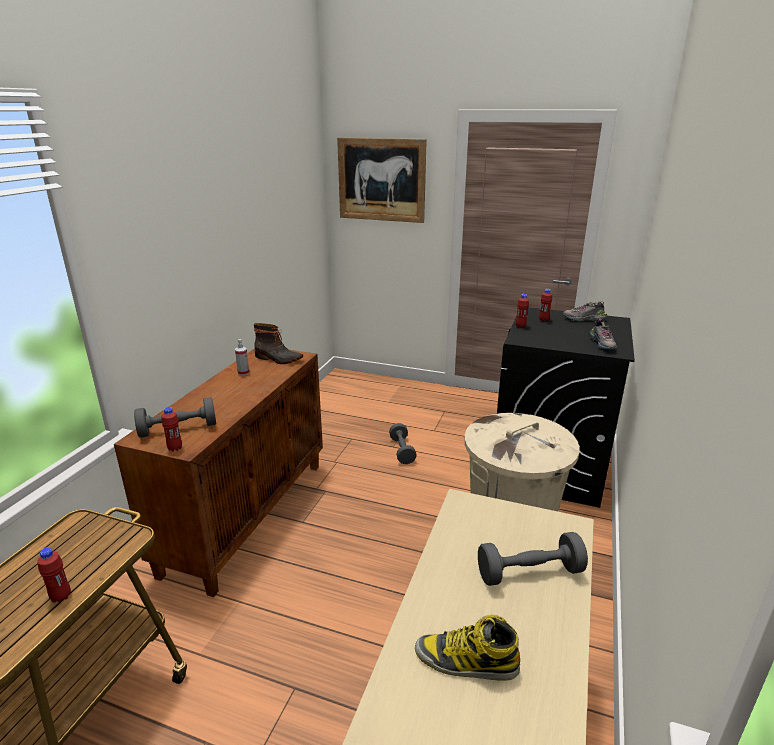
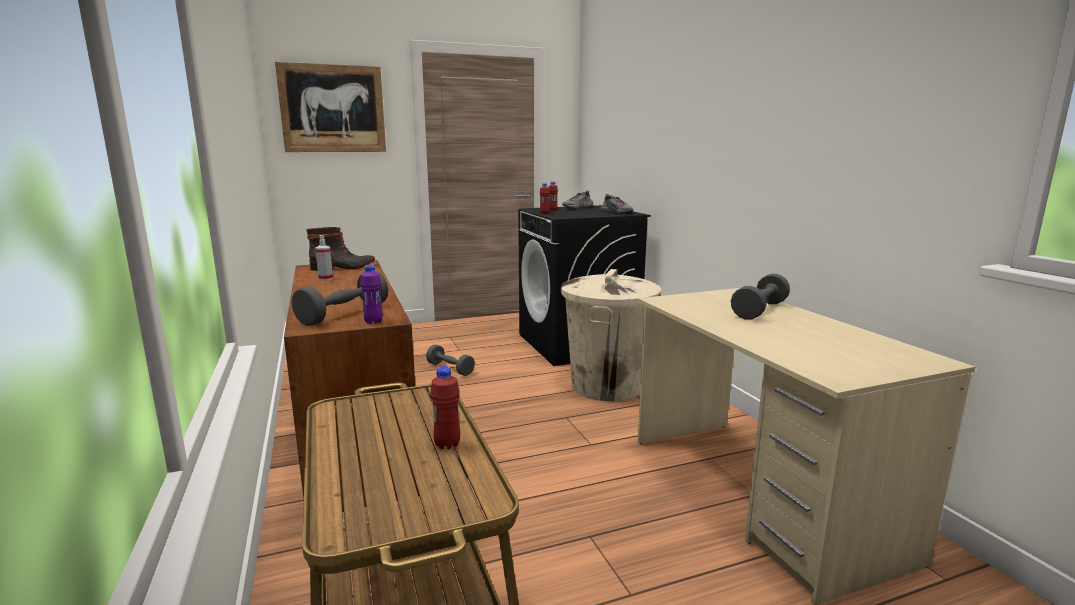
camera: 40 degrees left, 10 degrees down
red bottle [161,407,182,451] -> purple bottle [360,264,383,324]
boot [415,615,520,680] -> none

